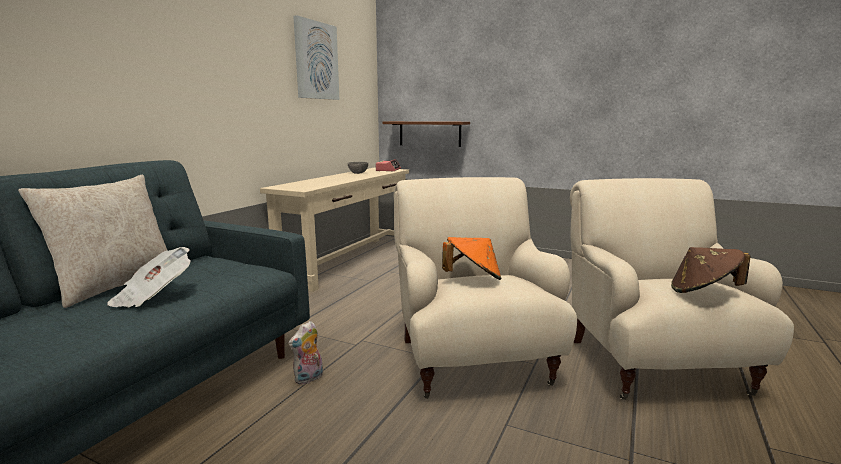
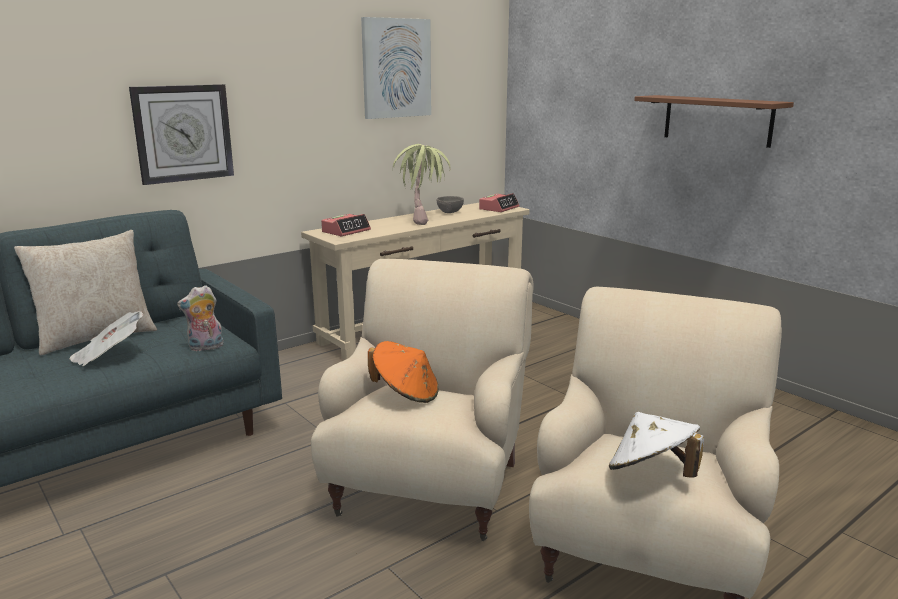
camera: 25 degrees right, 5 degrees up
plush toy [288,321,323,385] -> plush toy moved to [177,285,223,351]
brown shelf [382,121,470,147] -> brown shelf moved to [634,95,794,148]
brown hat [671,247,751,293] -> white hat [609,412,704,478]
none -> wall clock [129,84,234,185]
none -> alarm clock [321,214,371,236]
none -> potted plant [393,144,450,225]

